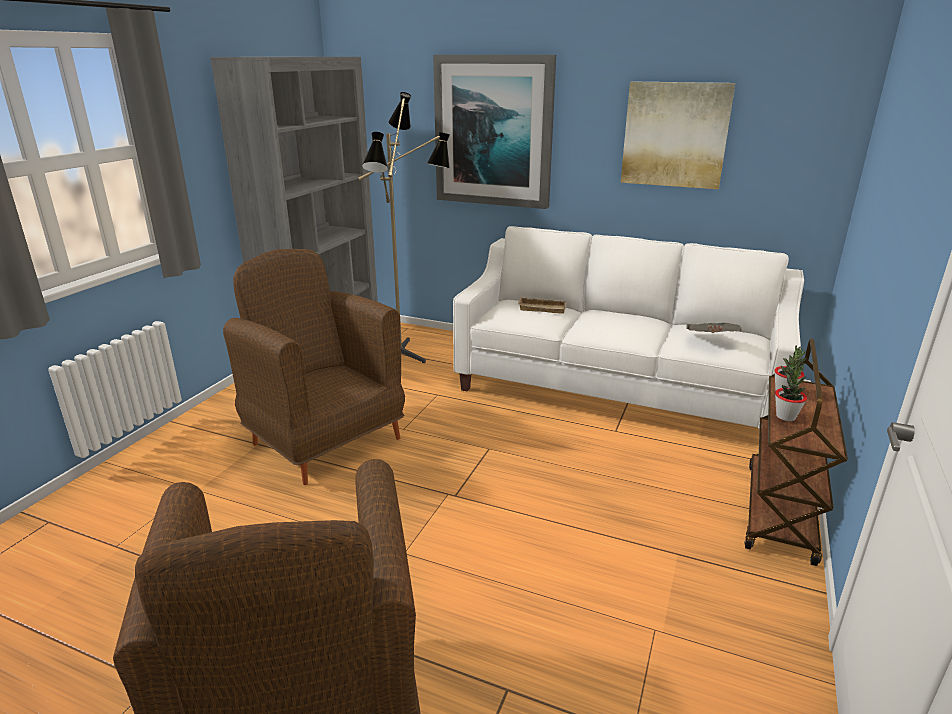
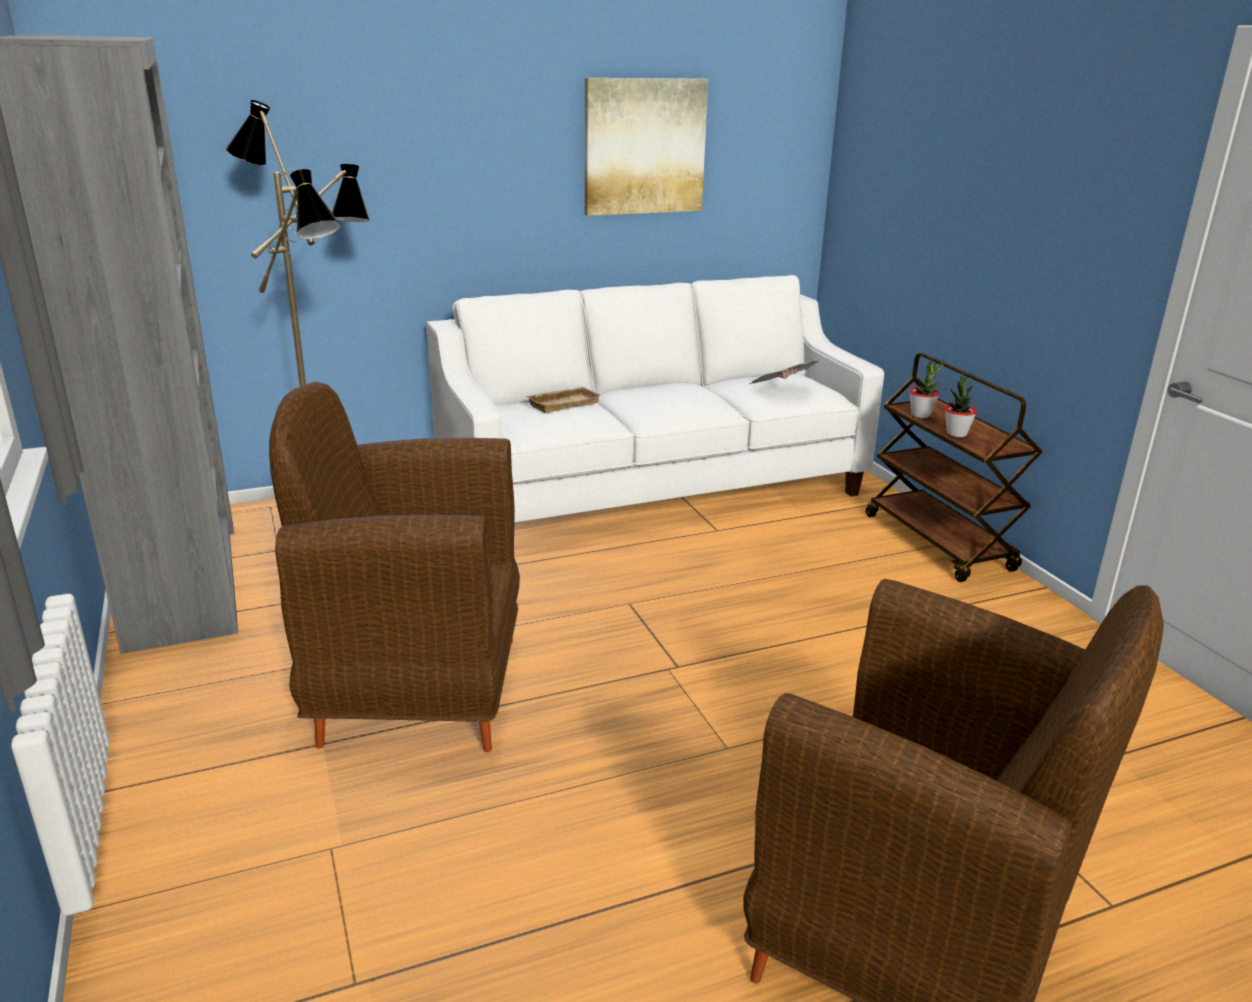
camera: 45 degrees left, 0 degrees up
picture [433,55,556,209] -> none

